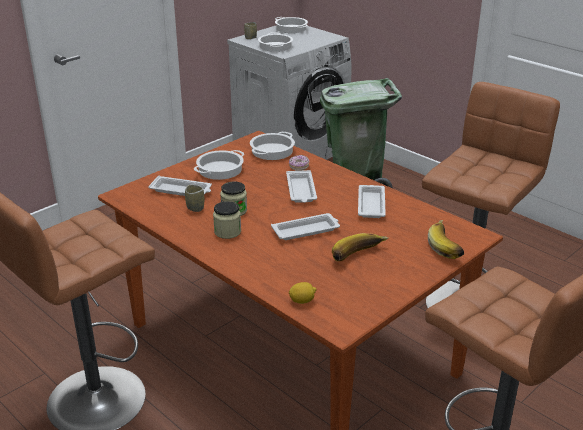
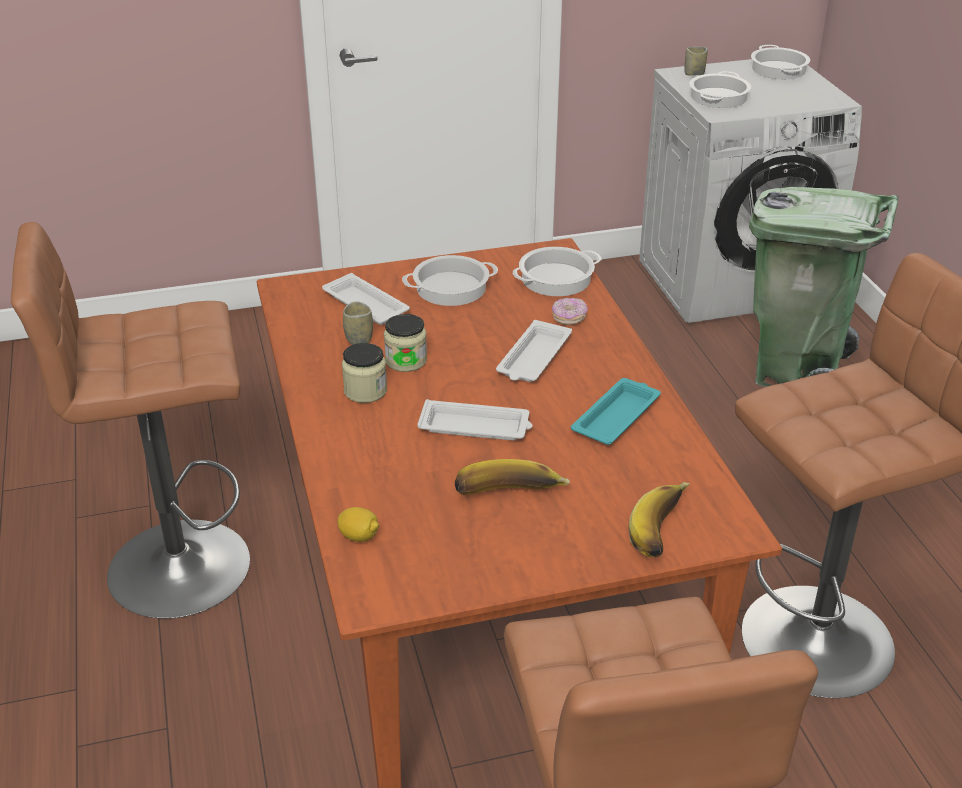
camera: 30 degrees right, 5 degrees up
white tray [358,185,386,218] -> turquoise tray [571,378,661,445]

